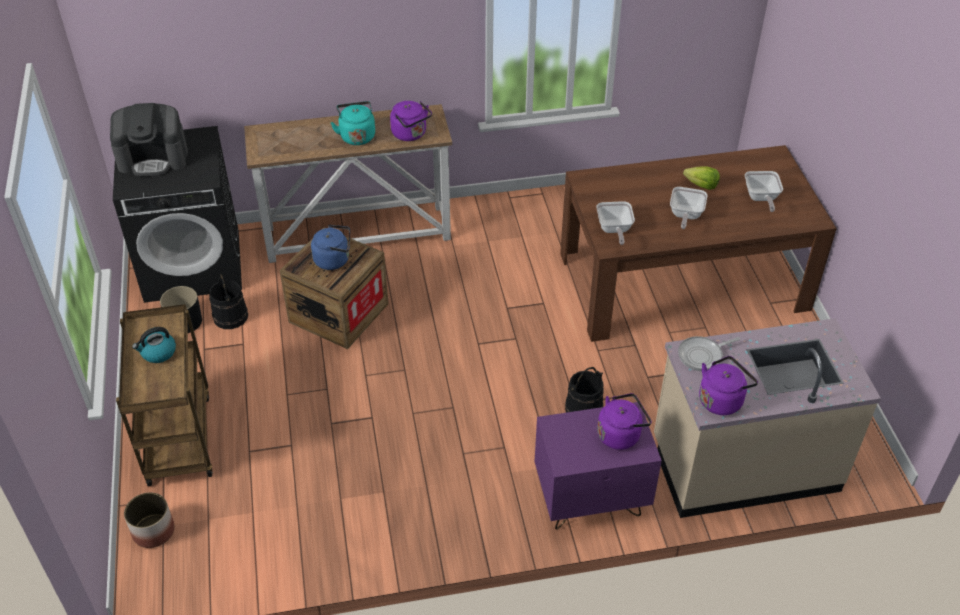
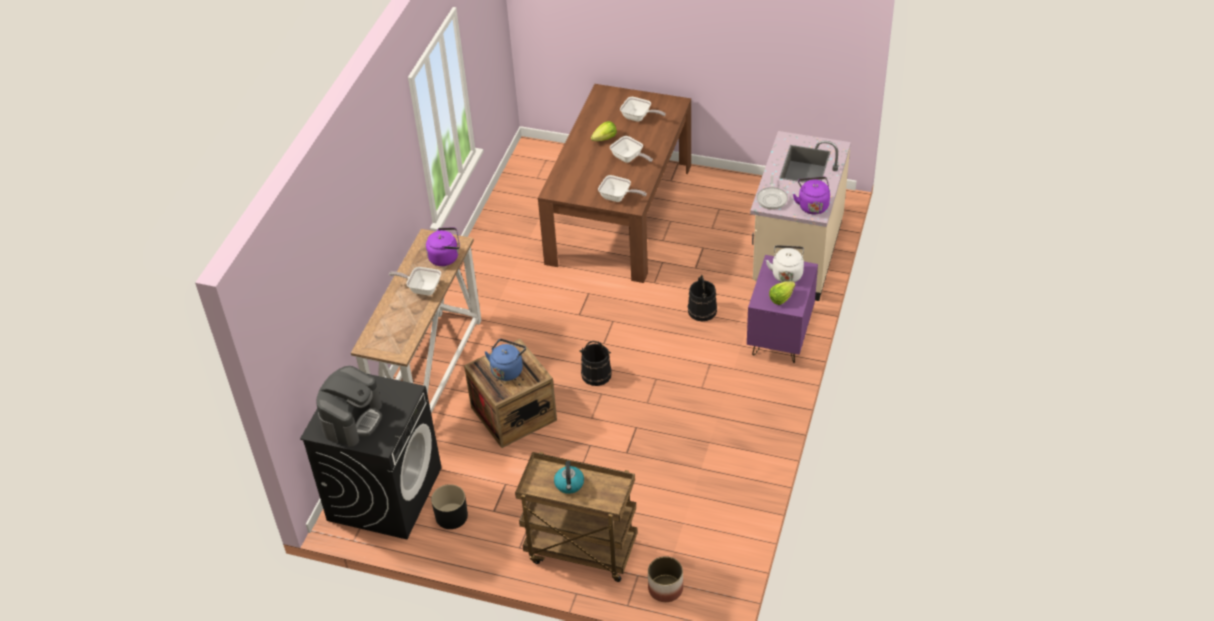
camera: 60 degrees left, 0 degrees up
black bucket [209,273,248,329] -> black bucket moved to [579,341,612,386]
turquoise kettle [331,101,375,145] -> frying pan [389,267,441,295]
purple kettle [597,393,652,450] -> white kettle [766,245,804,282]
none -> lettuce [769,281,795,305]

